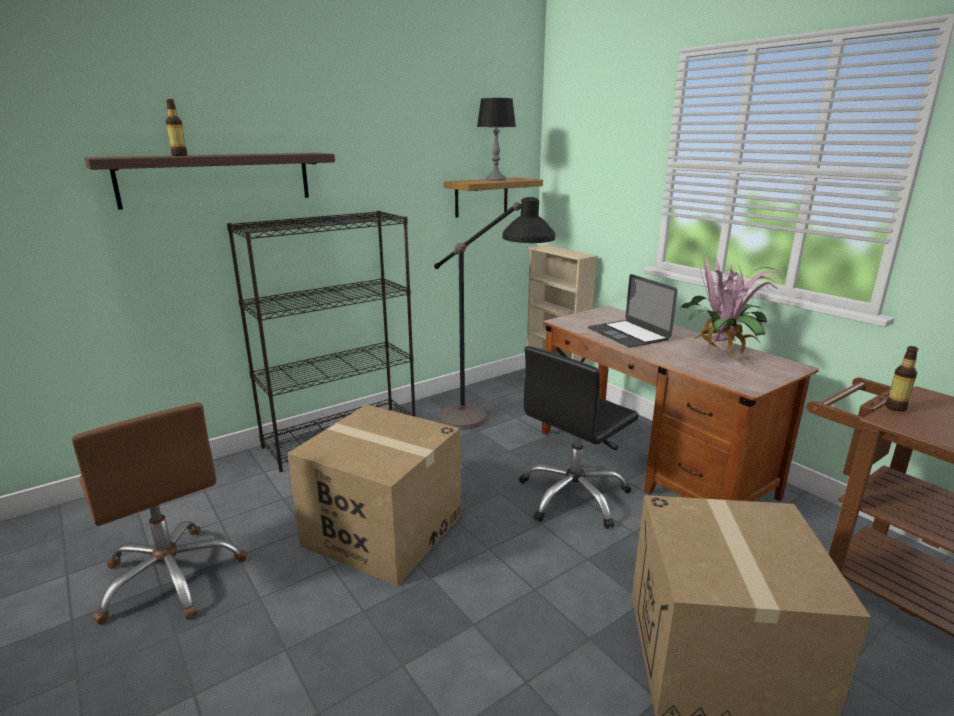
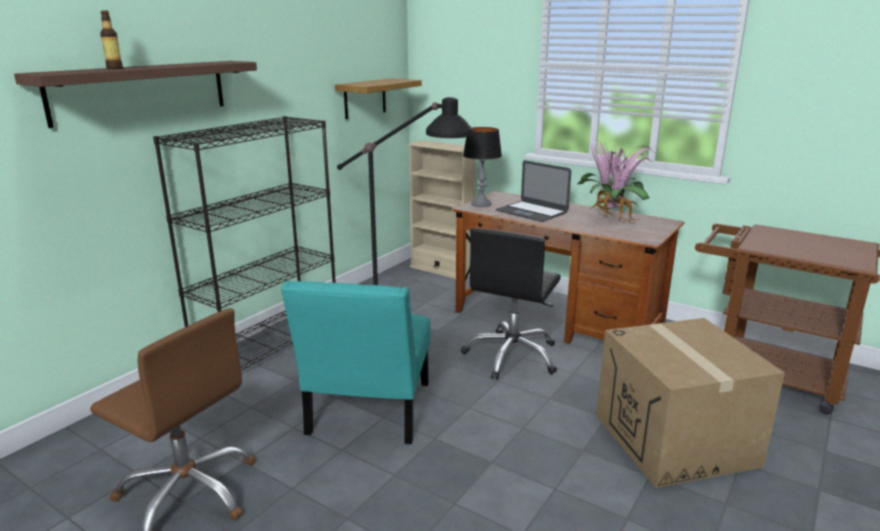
camera: 20 degrees left, 0 degrees up
cardboard box [287,404,461,586] -> turquoise chair [281,280,430,444]
table lamp [477,98,516,181] -> table lamp moved to [463,127,502,207]
bottle [886,346,918,412] -> none

